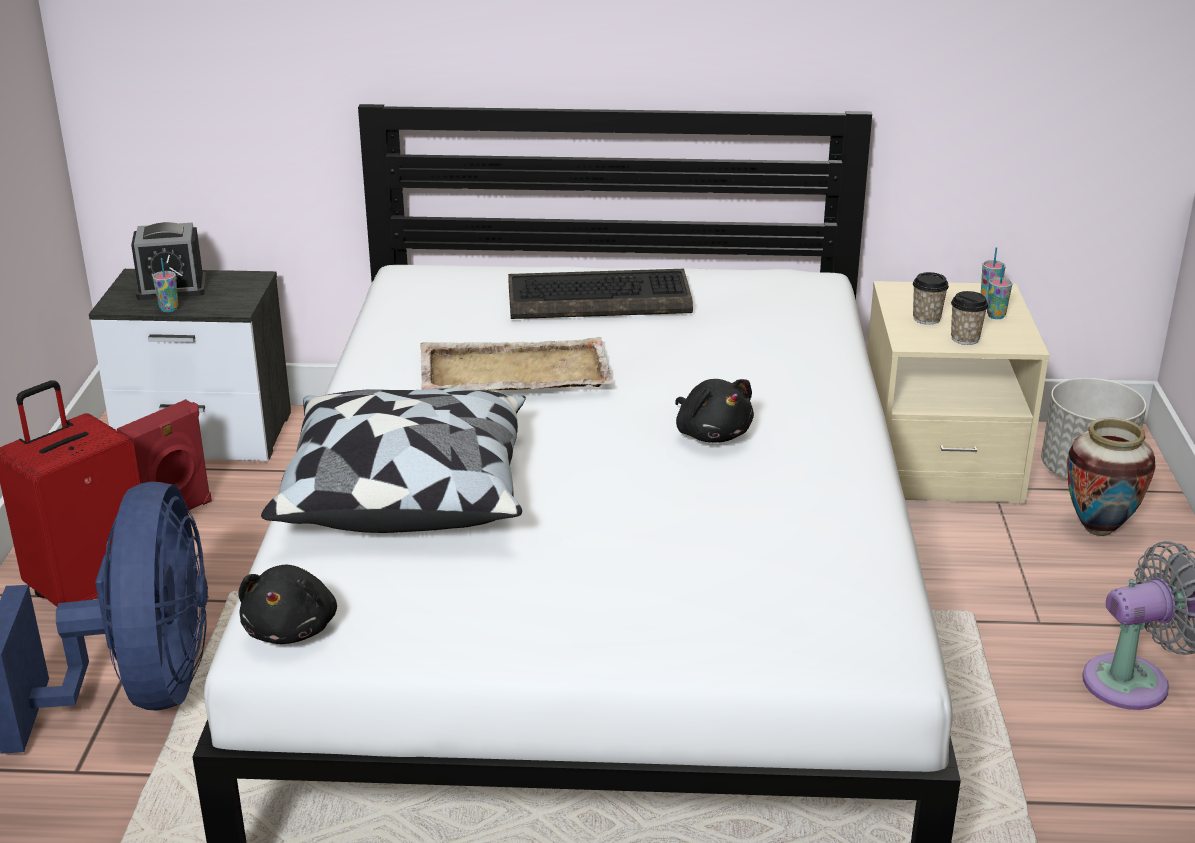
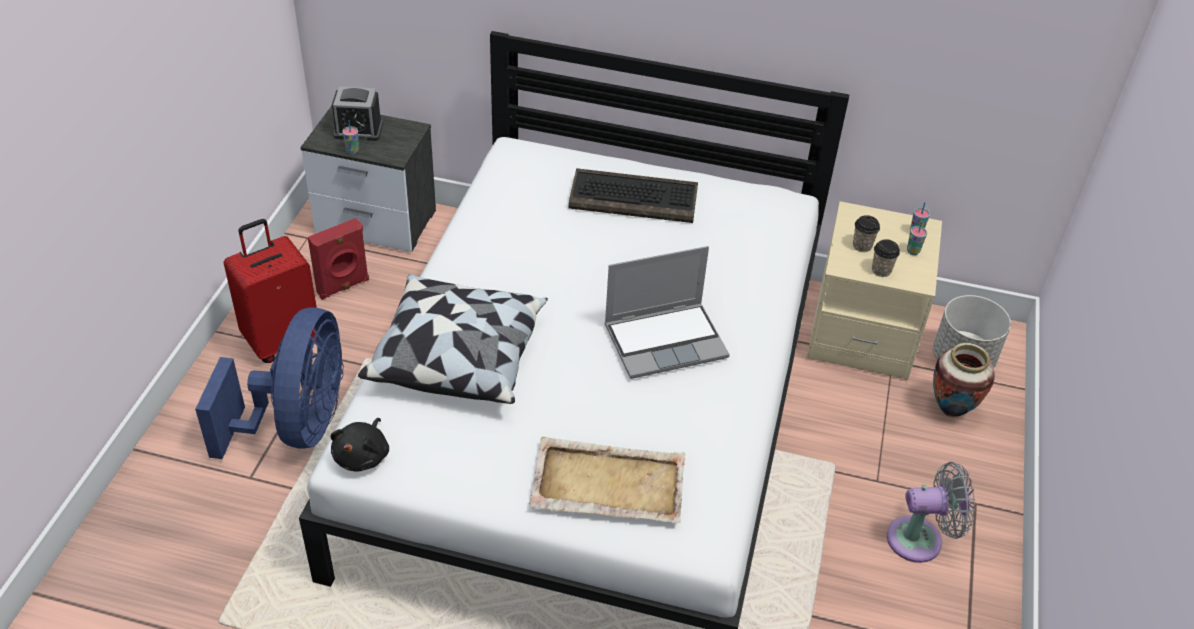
camera: 10 degrees right, 15 degrees up
beige tray [420,337,613,391] -> beige tray moved to [529,437,686,523]
black plush toy [675,379,754,443] -> laptop [604,246,730,379]

